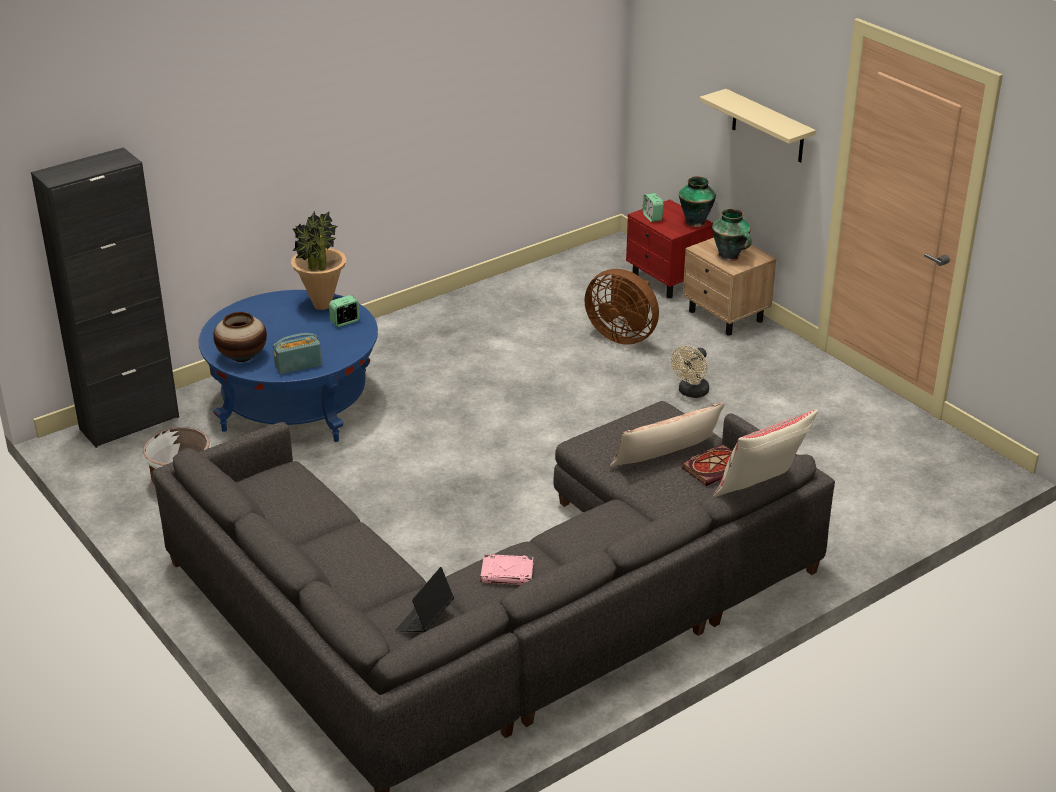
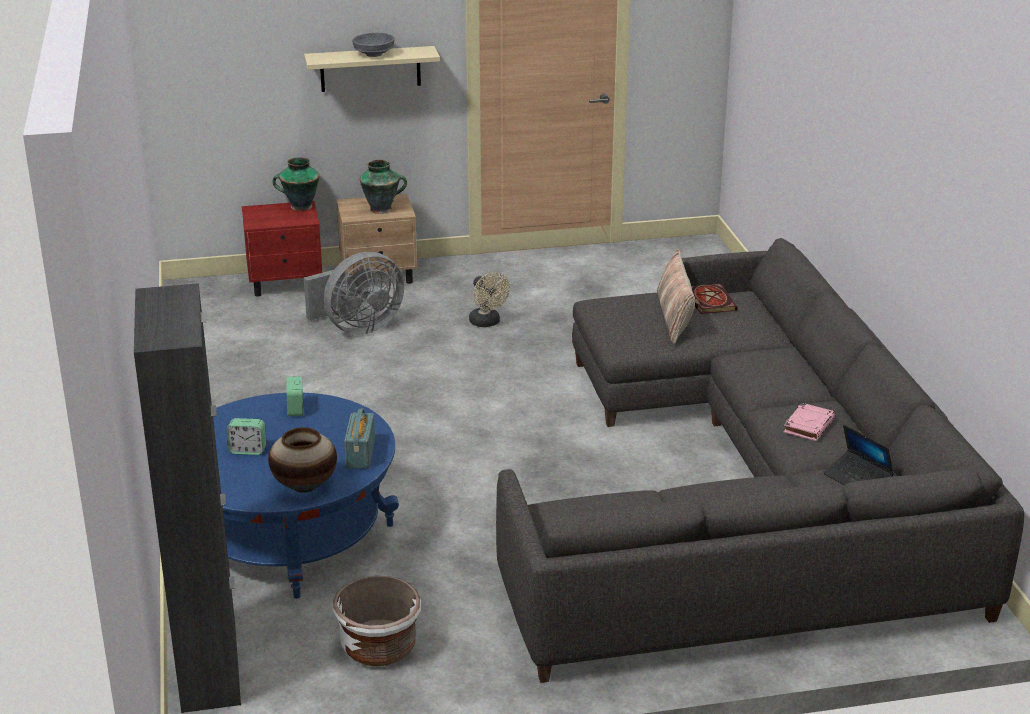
camera: 65 degrees left, 5 degrees down
potted plant [291,211,346,310] -> none
brown fan [584,269,659,345] -> grey fan [304,252,404,335]
alarm clock [643,193,664,222] -> alarm clock moved to [227,418,266,455]
beige pillow [713,409,818,497] -> none
none -> grey bowl [352,33,395,57]

